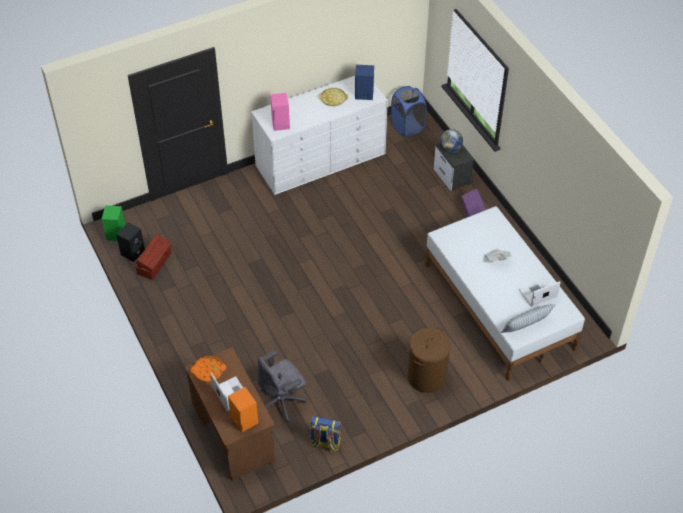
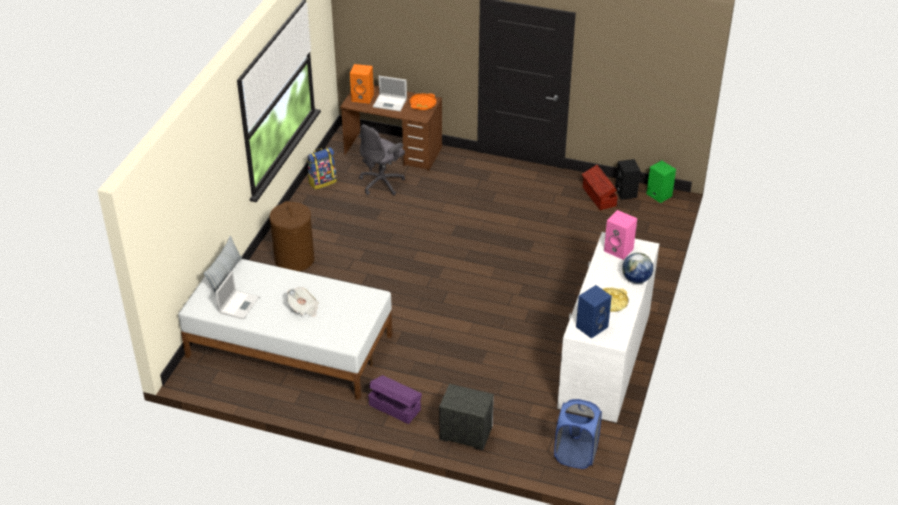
camera: 135 degrees right, 10 degrees down
grey office chair [257,350,306,423] -> grey office chair turned 150 degrees counterclockwise [359,124,405,195]
globe [440,129,463,153] -> globe moved to [622,253,653,284]

